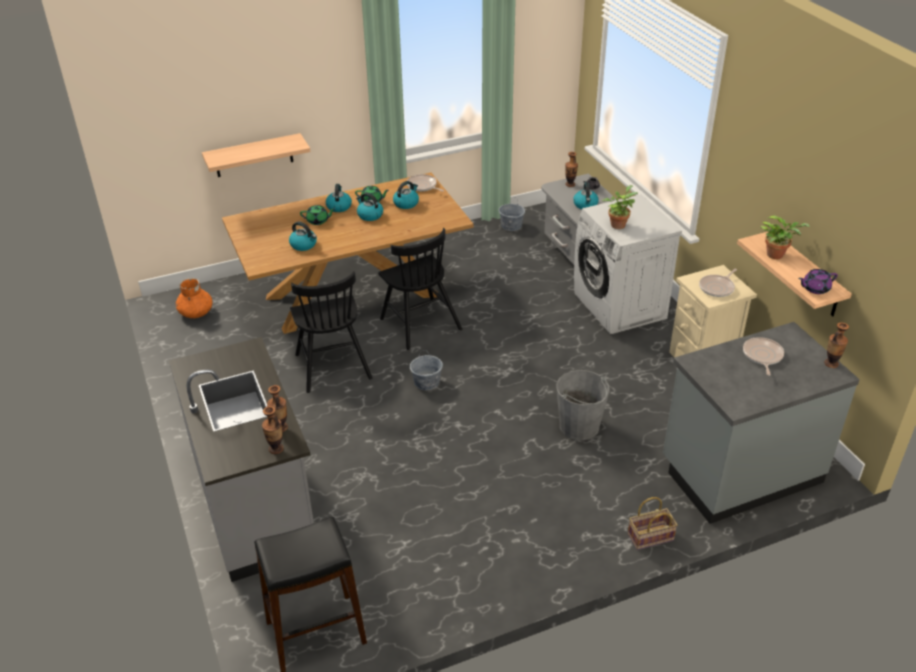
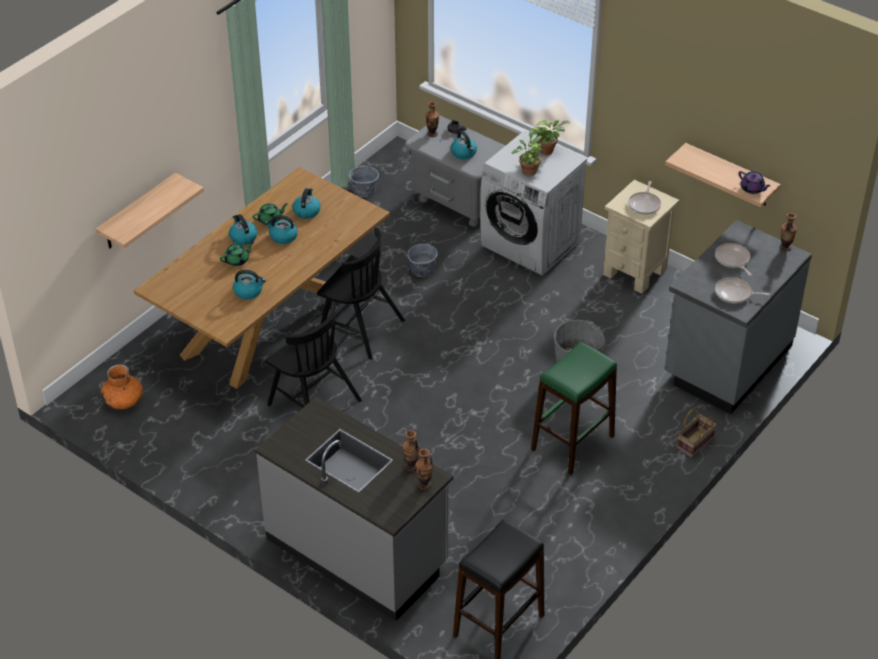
camera: 30 degrees left, 5 degrees up
frying pan [407,174,444,192] -> frying pan moved to [715,278,770,304]
grey bucket [410,350,443,390] -> grey bucket moved to [407,241,438,277]
potted plant [761,215,810,259] -> potted plant moved to [532,120,570,155]
purple teapot [798,269,838,294] -> purple teapot turned 90 degrees counterclockwise [738,171,771,194]
none -> green stool [531,342,617,475]

